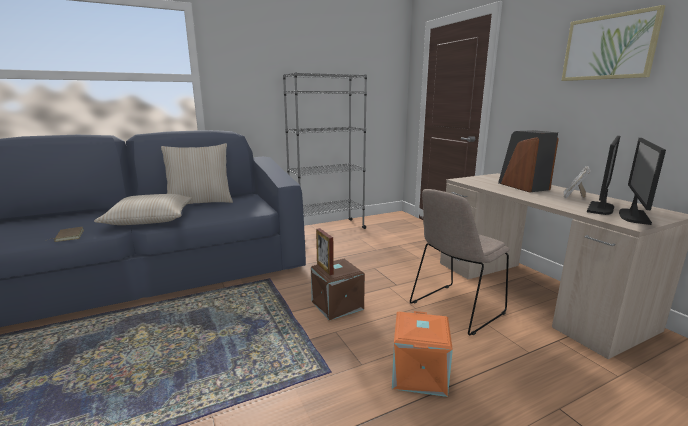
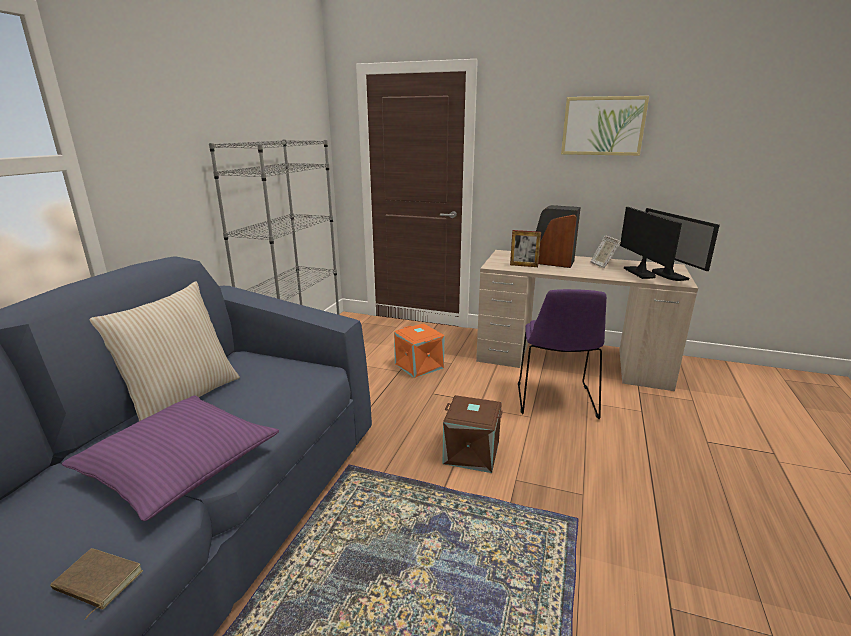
camera: 45 degrees left, 5 degrees up
beige pillow [94,194,192,225] -> purple pillow [62,396,279,521]
picture frame [316,228,334,275] -> picture frame moved to [510,230,541,267]
orange storage box [392,311,453,397] -> orange storage box moved to [394,323,444,378]
beige chair [410,189,510,335] -> purple chair [518,289,607,419]

